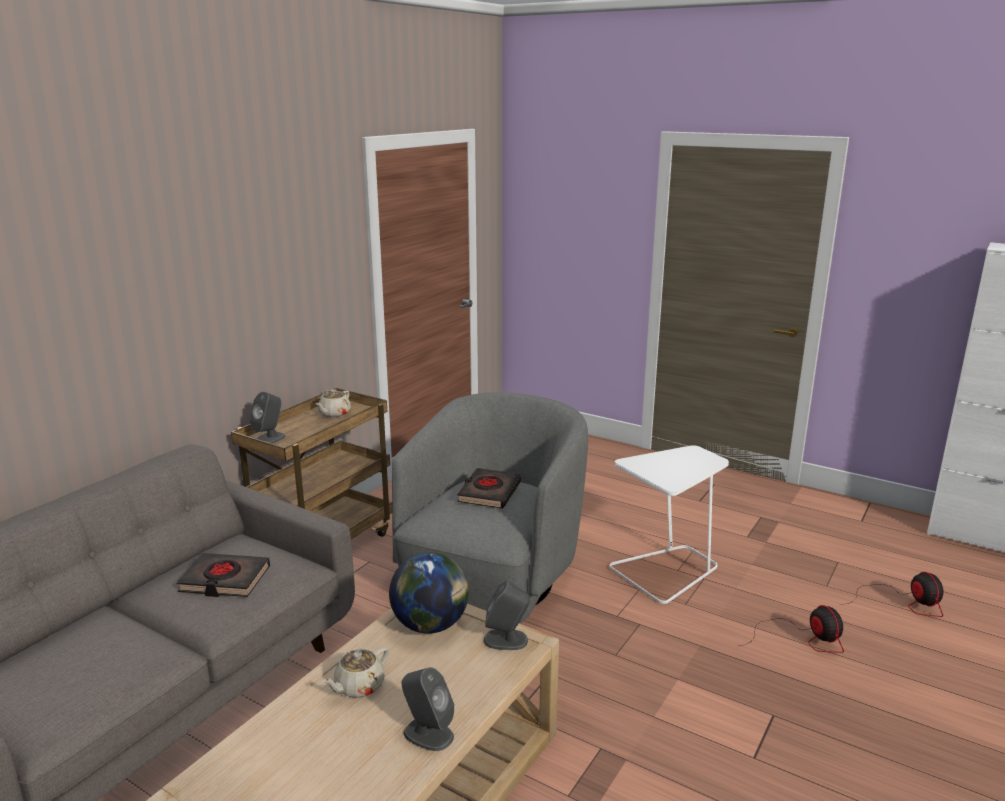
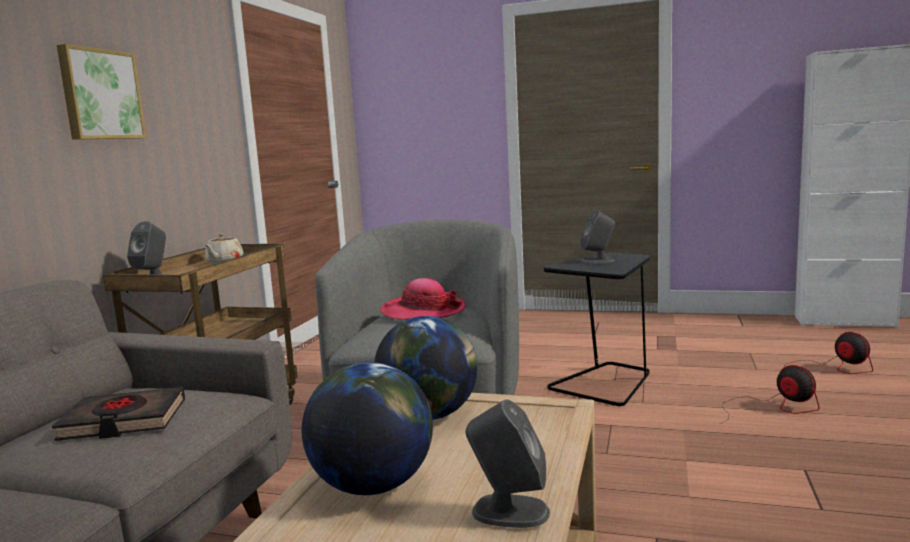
camera: 15 degrees left, 10 degrees down
beige teapot [322,647,389,698] -> globe [302,362,433,495]
black book [457,468,521,509] -> hat [380,278,466,320]
grey speaker [484,580,530,650] -> grey speaker moved to [580,211,615,264]
white side table [609,445,729,604] -> black side table [543,252,650,406]
none -> picture [57,44,147,140]

